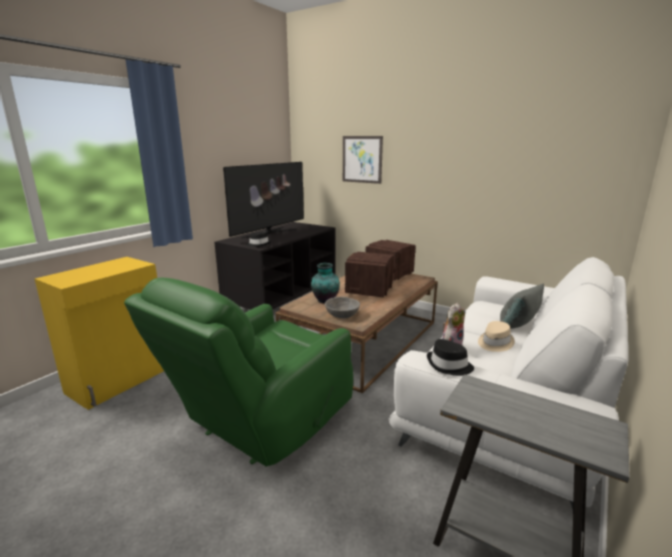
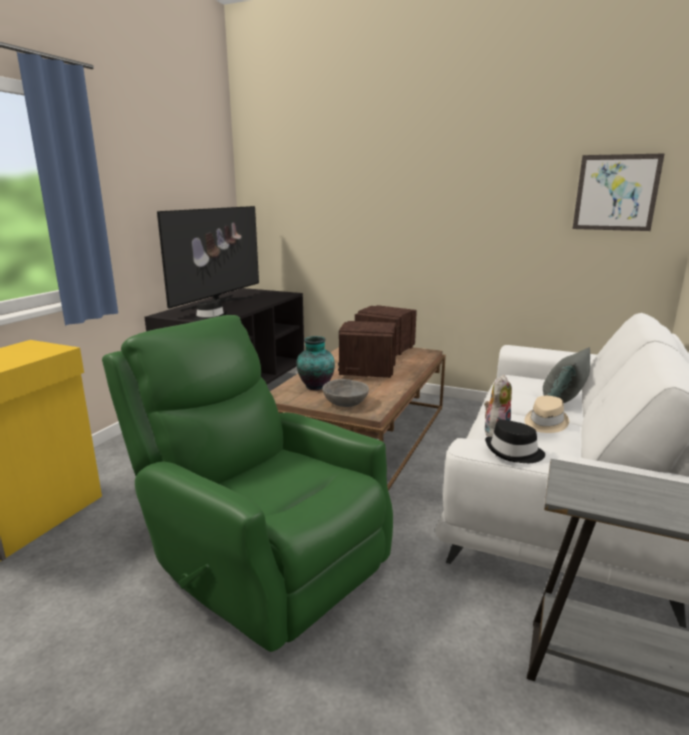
camera: 10 degrees left, 0 degrees up
green armchair [124,278,353,467] -> green armchair turned 105 degrees clockwise [102,315,393,652]
picture [343,136,383,184] -> picture moved to [573,153,665,231]

